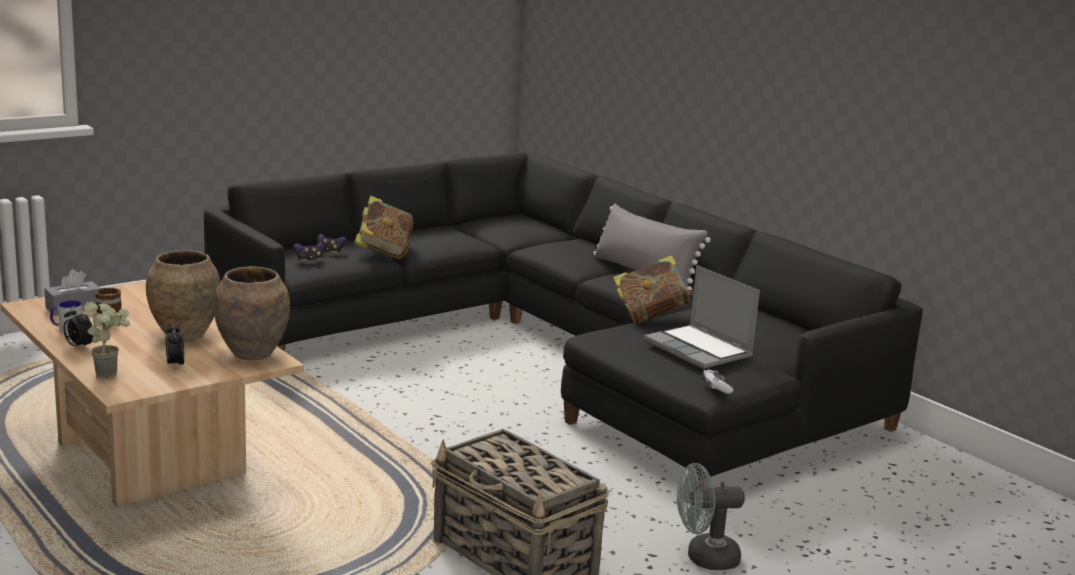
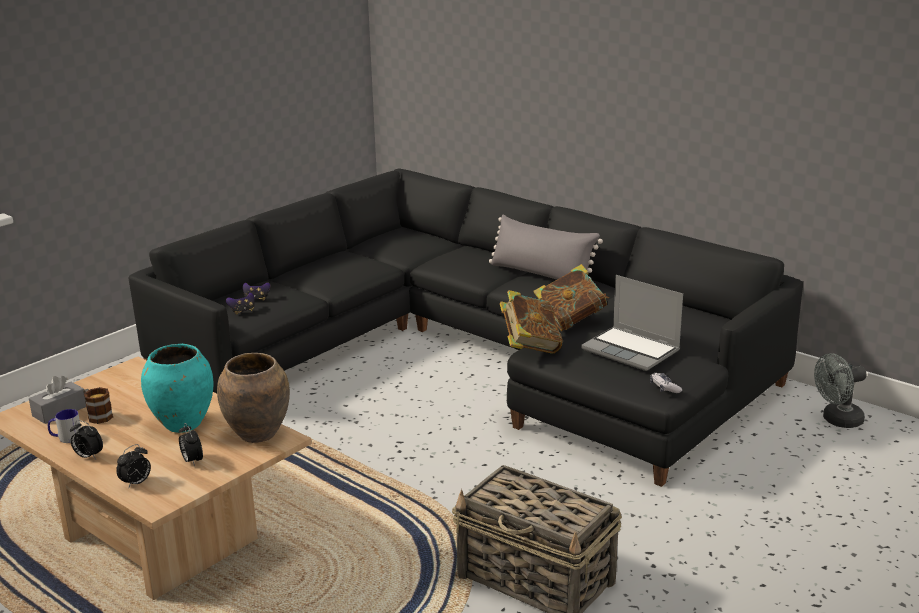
camera: 10 degrees left, 5 degrees up
potted plant [84,302,130,379] -> alarm clock [116,444,151,489]
brown vase [146,250,221,342] -> turquoise vase [141,344,213,433]
book [355,196,414,259] -> book moved to [500,290,563,354]
grey fan [677,463,745,570] -> grey fan moved to [814,353,867,428]

